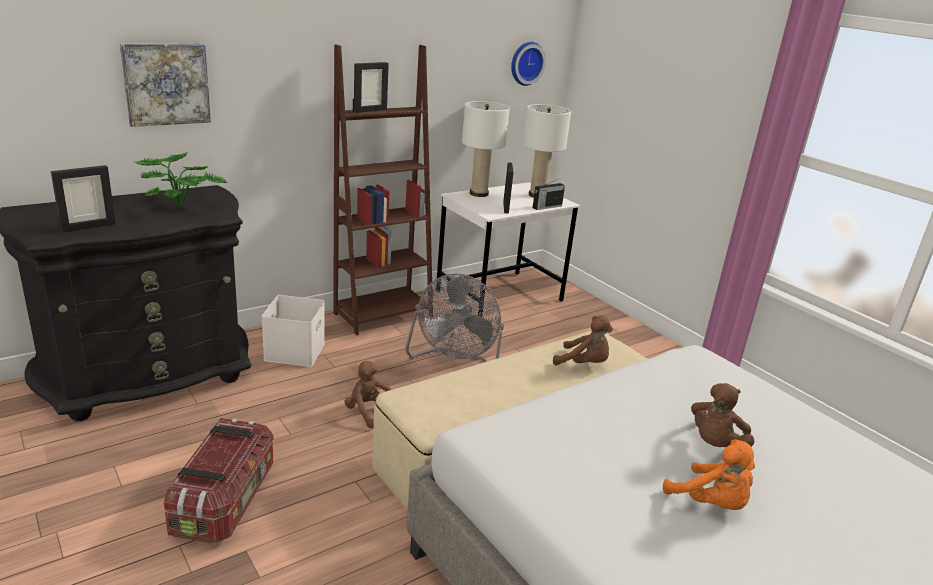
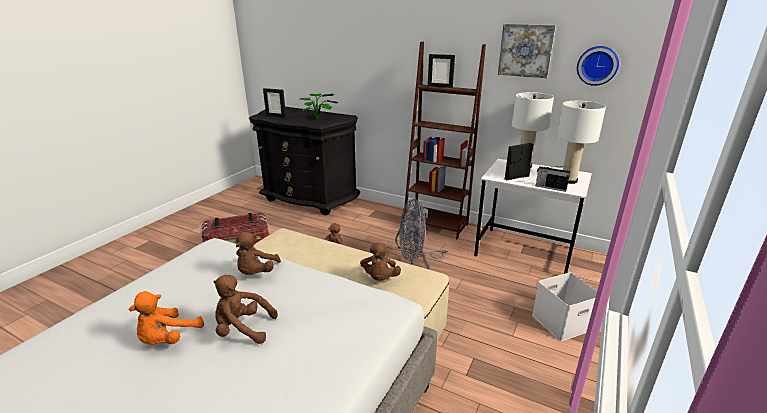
camera: 65 degrees right, 0 degrees up
picture [120,43,211,127] -> picture moved to [498,24,556,78]
white storage box [262,295,325,367] -> white storage box moved to [532,272,597,341]
none -> brown plush toy [236,232,281,275]

